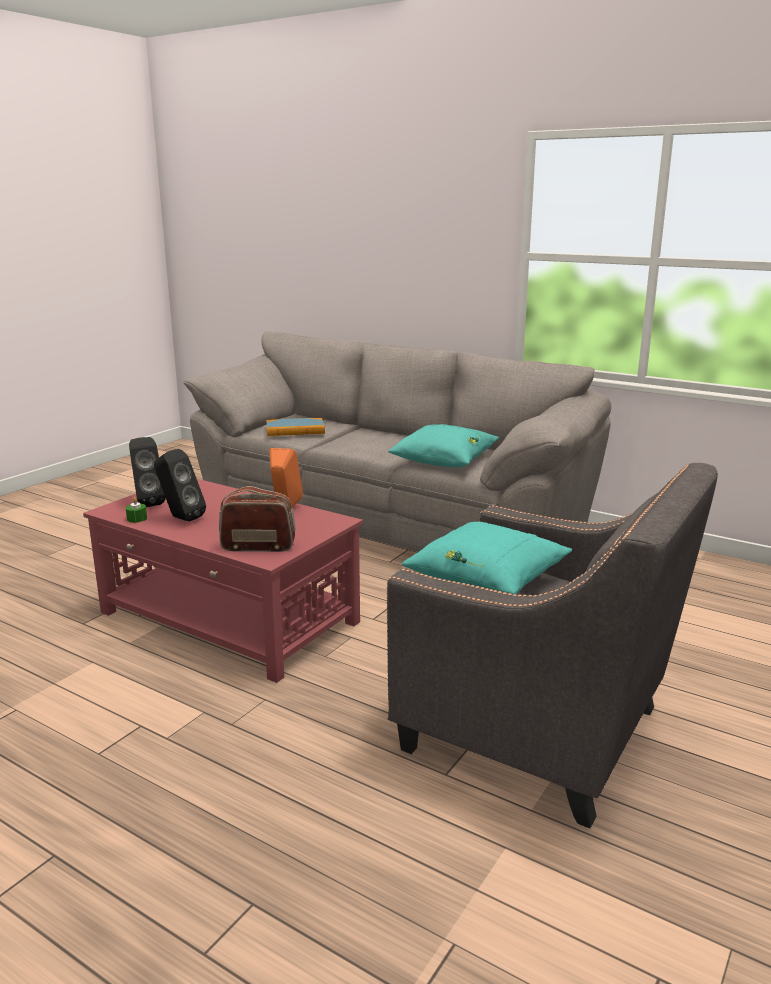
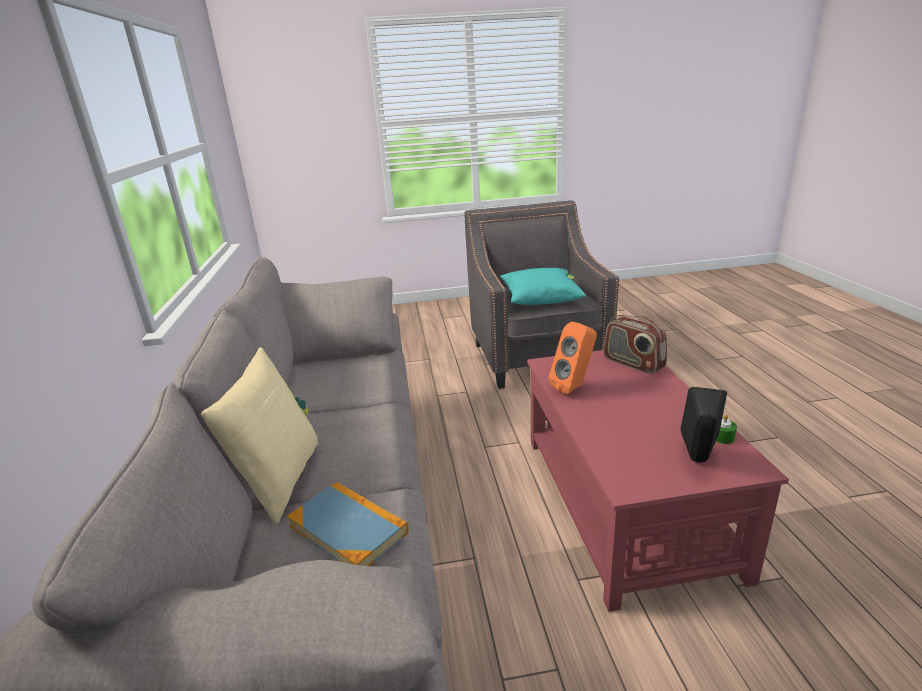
camera: 130 degrees left, 5 degrees up
black speaker [154,449,206,522] -> none
turquoise pillow [388,424,499,467] -> none
none -> beige pillow [201,347,318,524]

